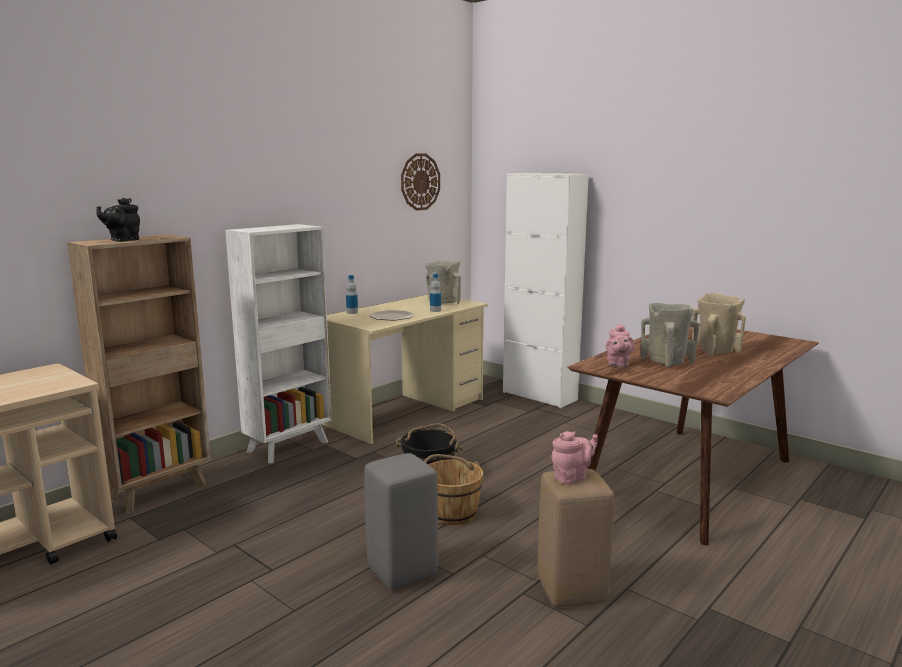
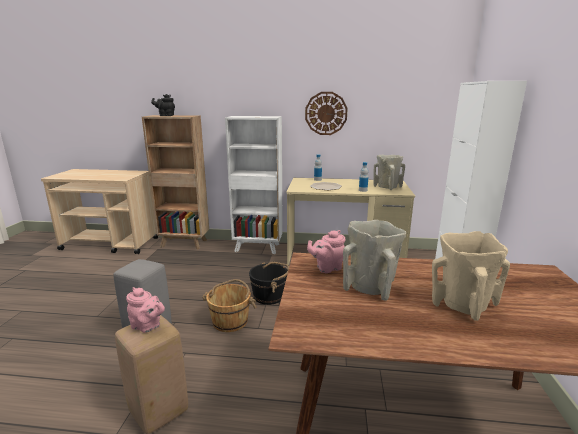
camera: 55 degrees right, 5 degrees up
wall clock [401,153,440,210] -> wall clock moved to [305,92,348,135]

